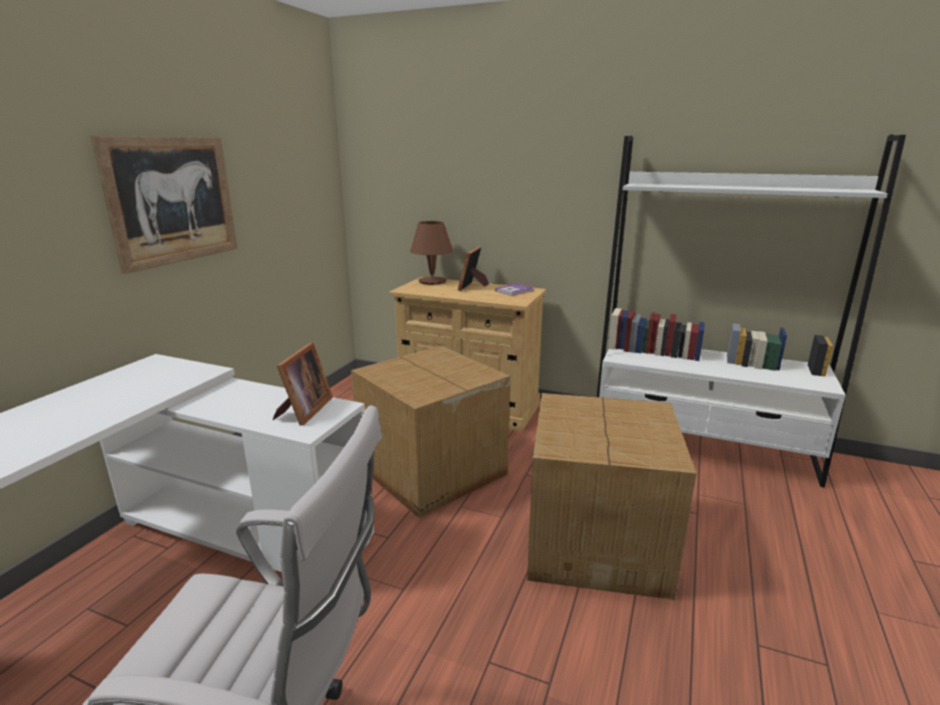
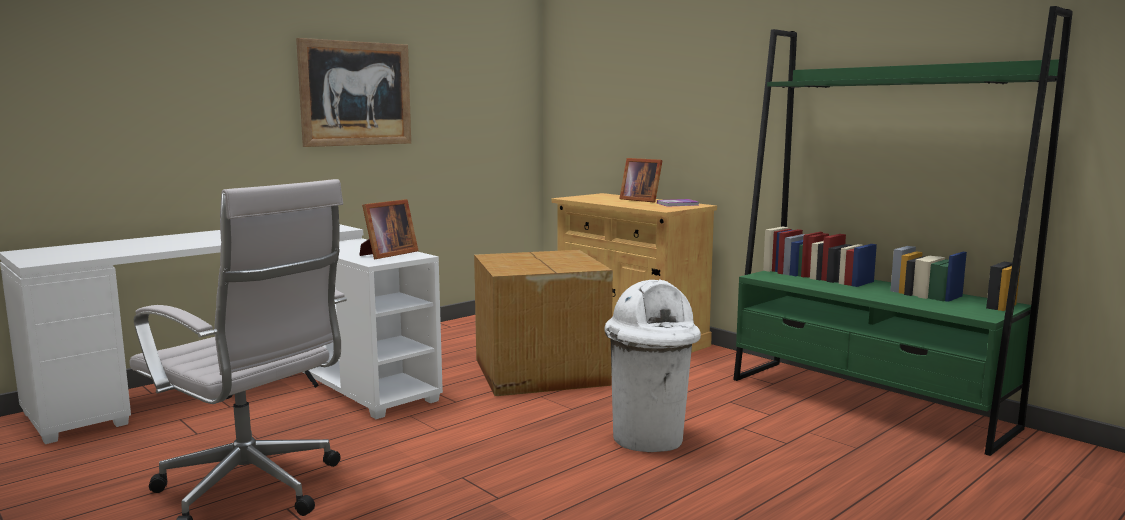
camera: 25 degrees right, 10 degrees down
brown table lamp [410,221,453,285] -> none
picture frame [458,246,489,291] -> picture frame turned 90 degrees counterclockwise [619,158,663,203]
cardboard box [527,393,696,600] -> white trash can [604,279,701,452]
white bookcase [597,135,906,488] -> green bookcase [733,6,1073,456]

